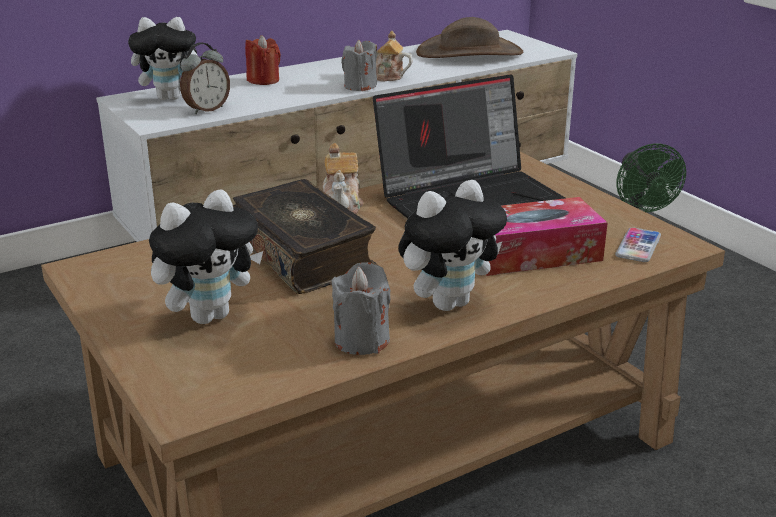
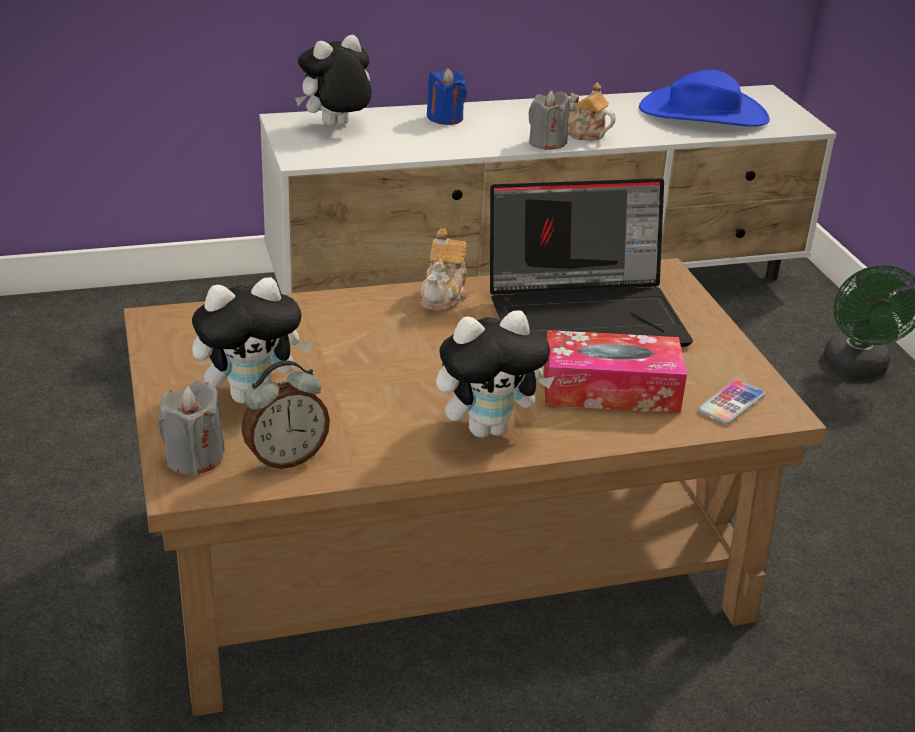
camera: 15 degrees right, 5 degrees up
plush toy [128,17,198,100] -> plush toy turned 135 degrees clockwise [295,35,372,126]
alarm clock [180,42,230,114] -> alarm clock moved to [242,360,330,470]
book [233,179,379,294] -> none
red candle [245,35,281,85] -> blue candle [427,68,467,125]
grey candle [331,262,390,355] -> grey candle moved to [158,381,225,476]
brown hat [416,17,523,58] -> blue hat [639,70,770,127]

